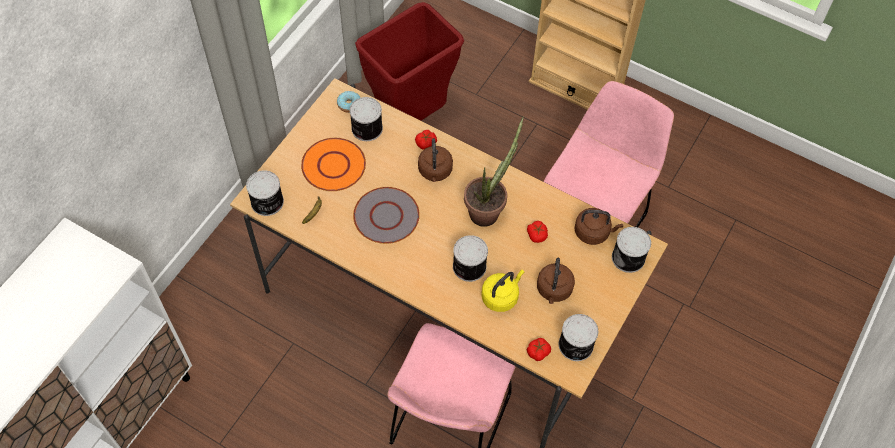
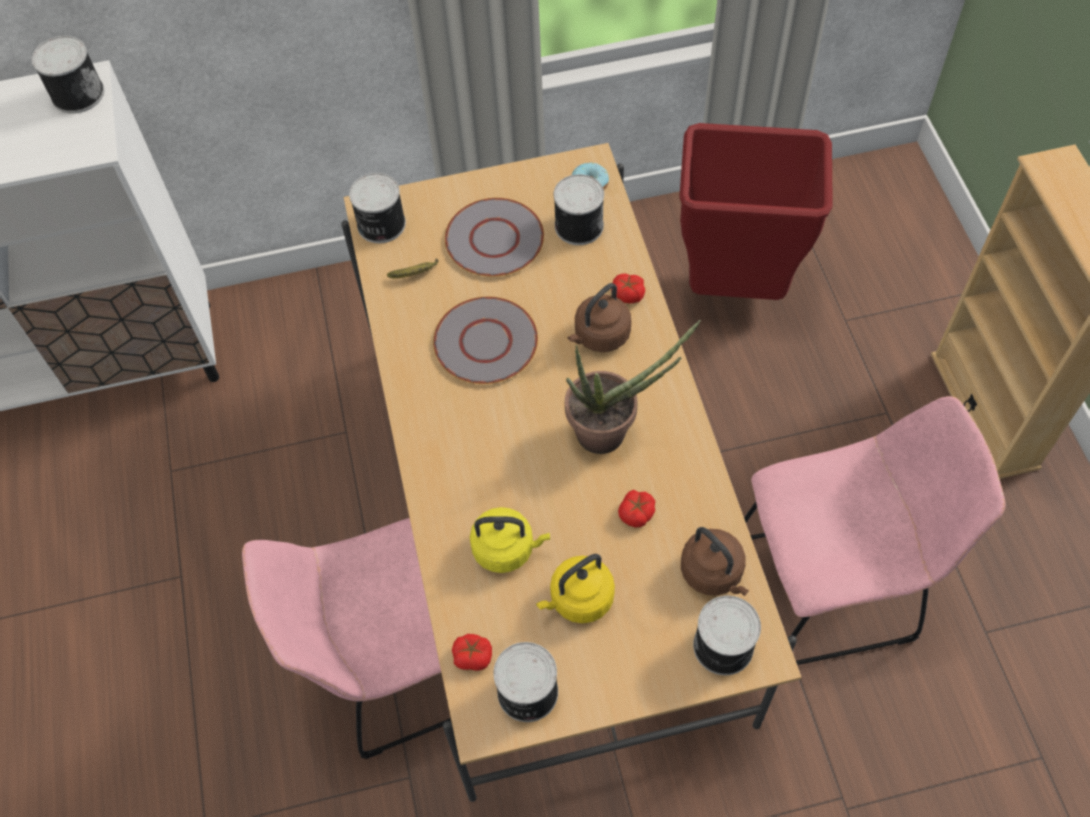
camera: 50 degrees right, 0 degrees up
orange plate [301,138,366,191] -> grey plate [445,198,544,277]
can [453,235,488,282] -> can moved to [31,36,104,114]
brown kettle [537,258,575,304] -> yellow kettle [536,554,615,623]

